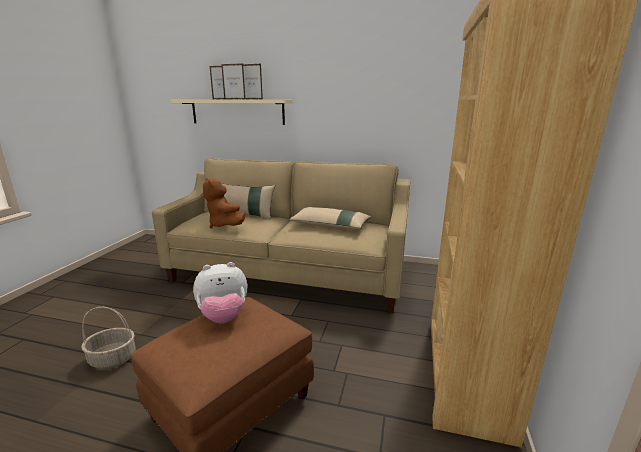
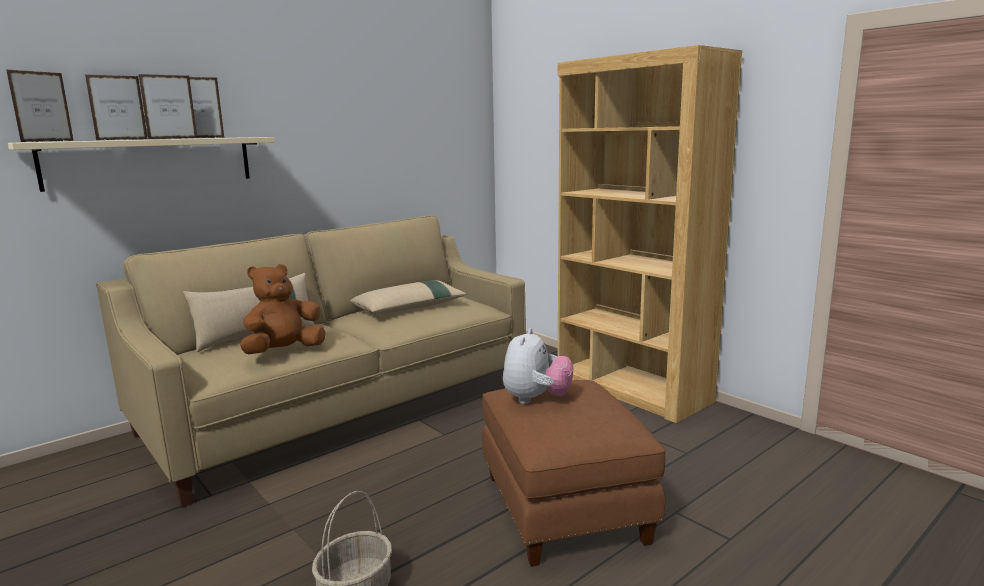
camera: 55 degrees left, 5 degrees down
brown plush toy [203,178,246,229] -> brown plush toy turned 135 degrees clockwise [240,264,325,354]
none -> picture frame [6,69,74,142]

